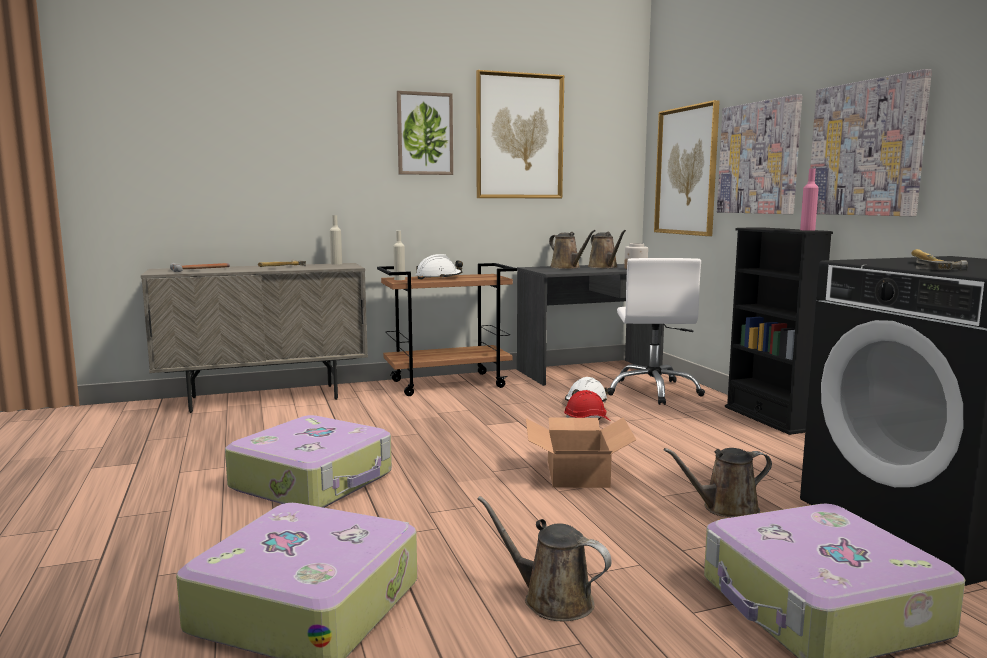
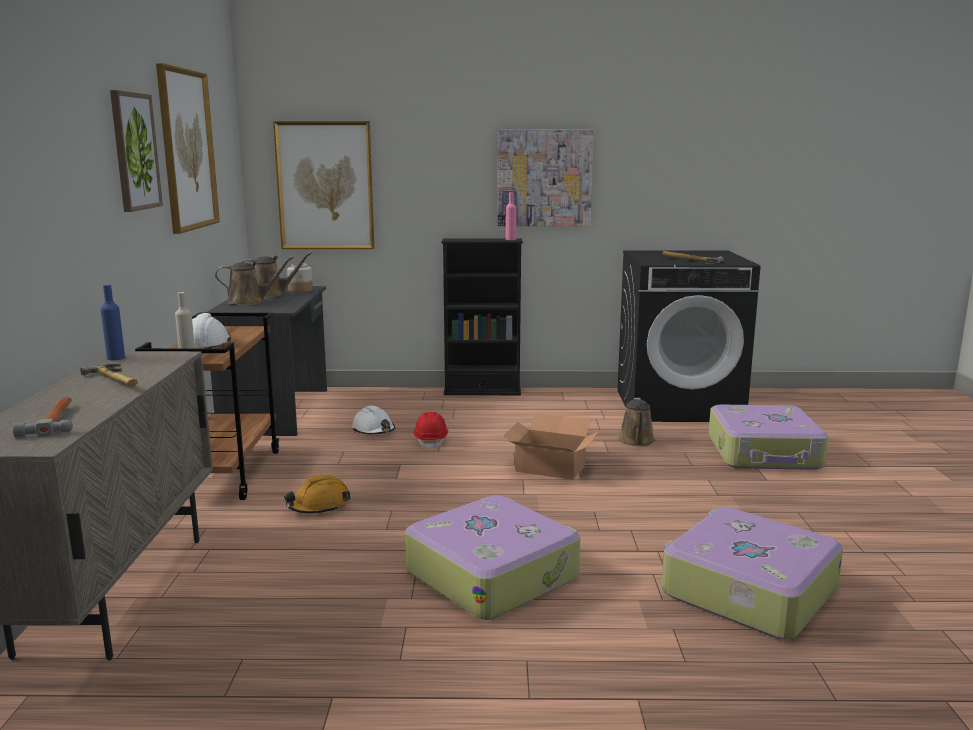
camera: 70 degrees left, 5 degrees up
beige bottle [330,215,342,265] -> blue bottle [101,285,125,360]
brown watering can [477,496,612,621] -> none
white office chair [607,258,705,405] -> none
picture [717,94,802,214] -> none
none -> orange hard hat [284,475,351,514]

